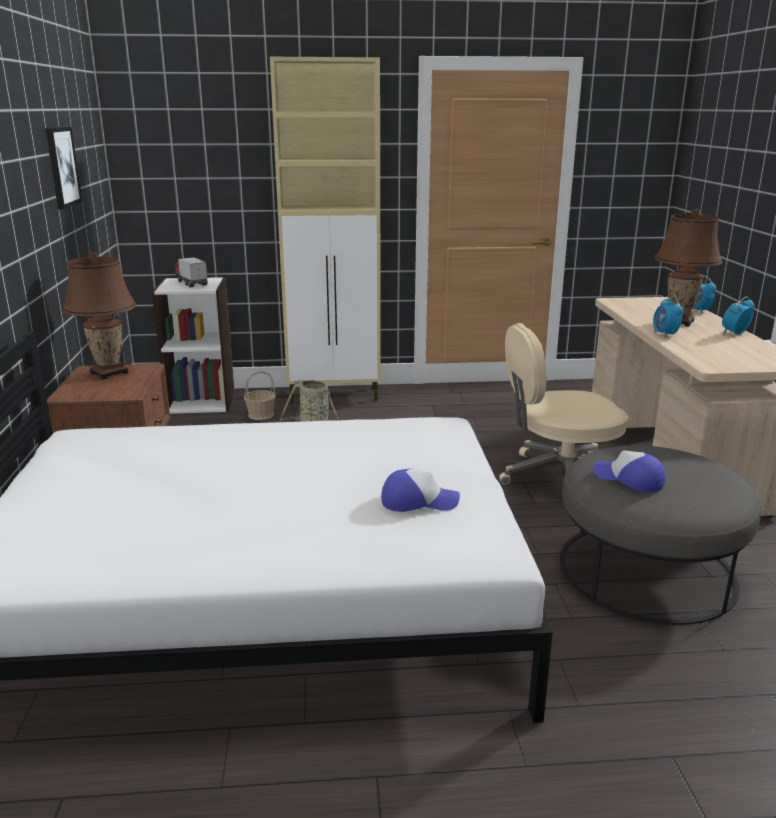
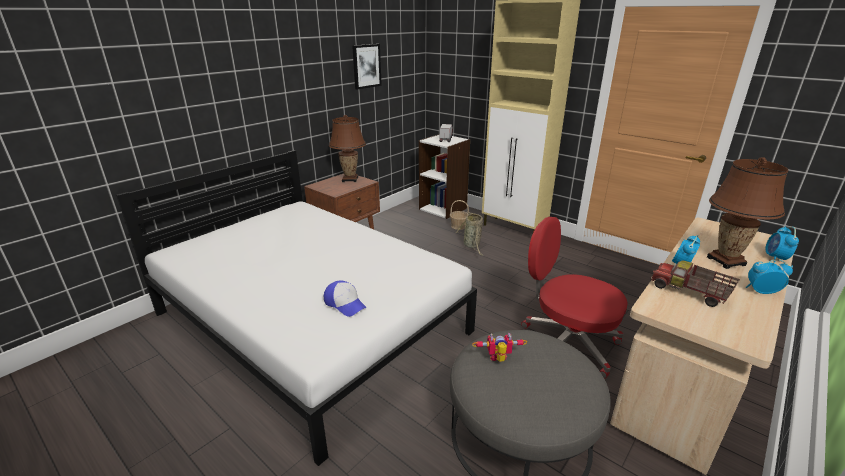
camera: 45 degrees right, 5 degrees up
beige office chair [499,323,629,485] -> red office chair [521,217,628,379]
cap [593,450,665,492] -> toy robot [472,333,527,362]
none -> toy truck [650,260,740,307]

